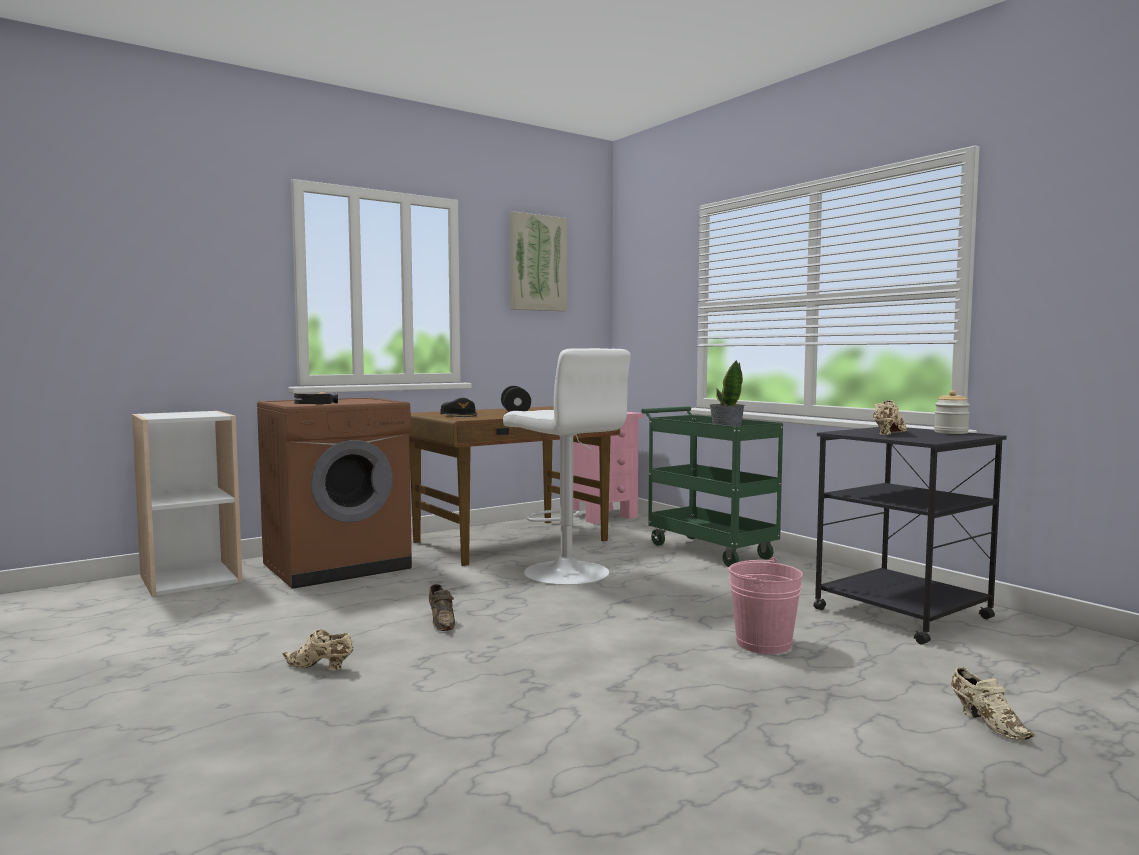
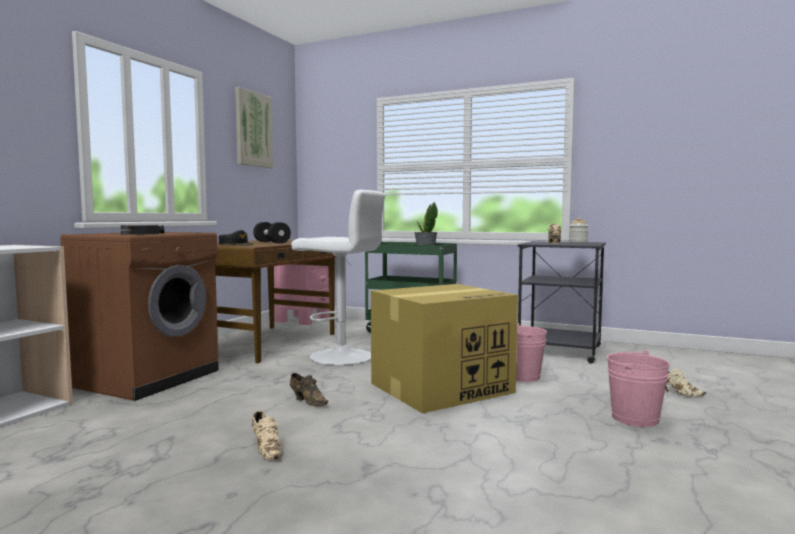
camera: 30 degrees left, 0 degrees up
beige shoe [282,629,353,671] -> beige shoe turned 105 degrees counterclockwise [252,410,282,460]
none -> cardboard box [371,284,518,413]
none -> pink bucket [606,350,670,427]

